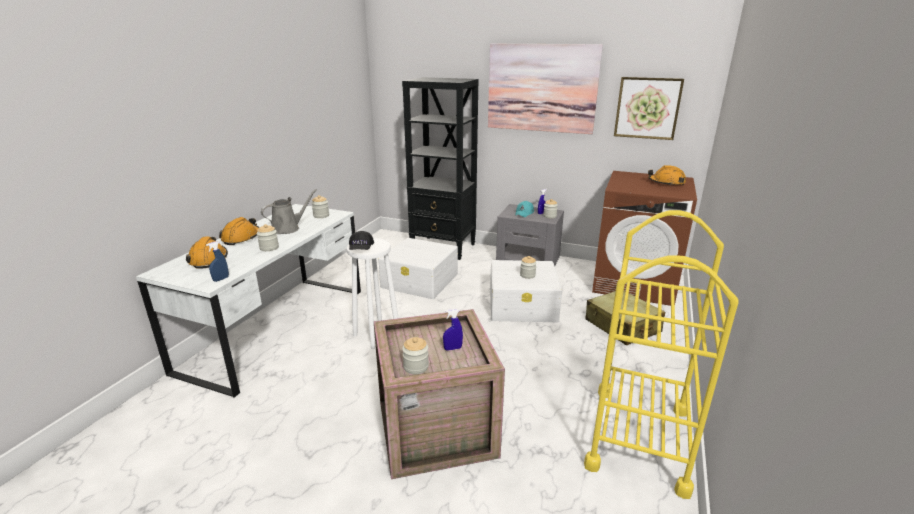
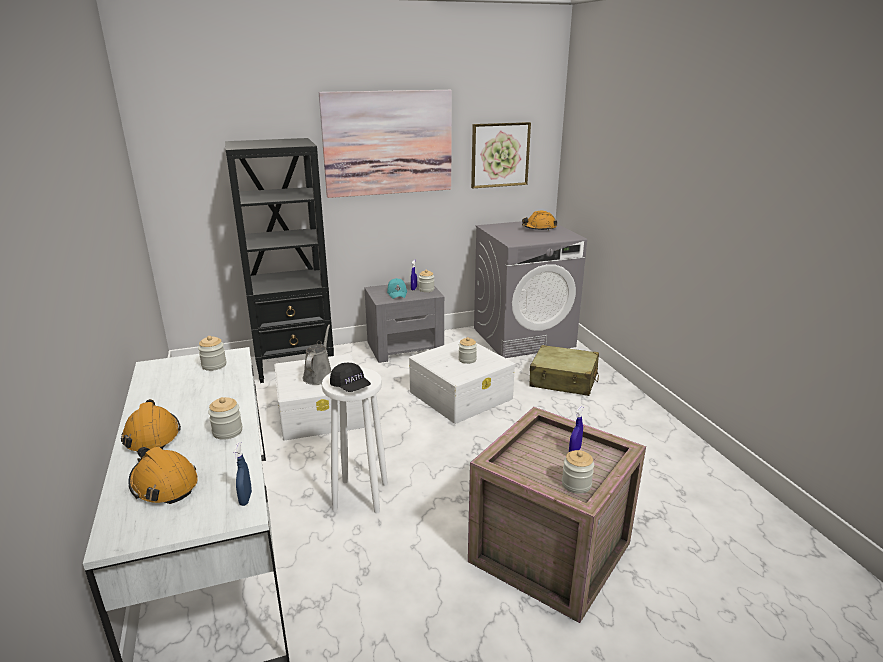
camera: 40 degrees left, 0 degrees up
grey watering can [261,189,317,234] -> grey watering can moved to [302,325,332,385]
yellow cart [584,210,738,499] -> none
brown washing machine [592,171,697,306] -> grey washing machine [474,221,587,358]

